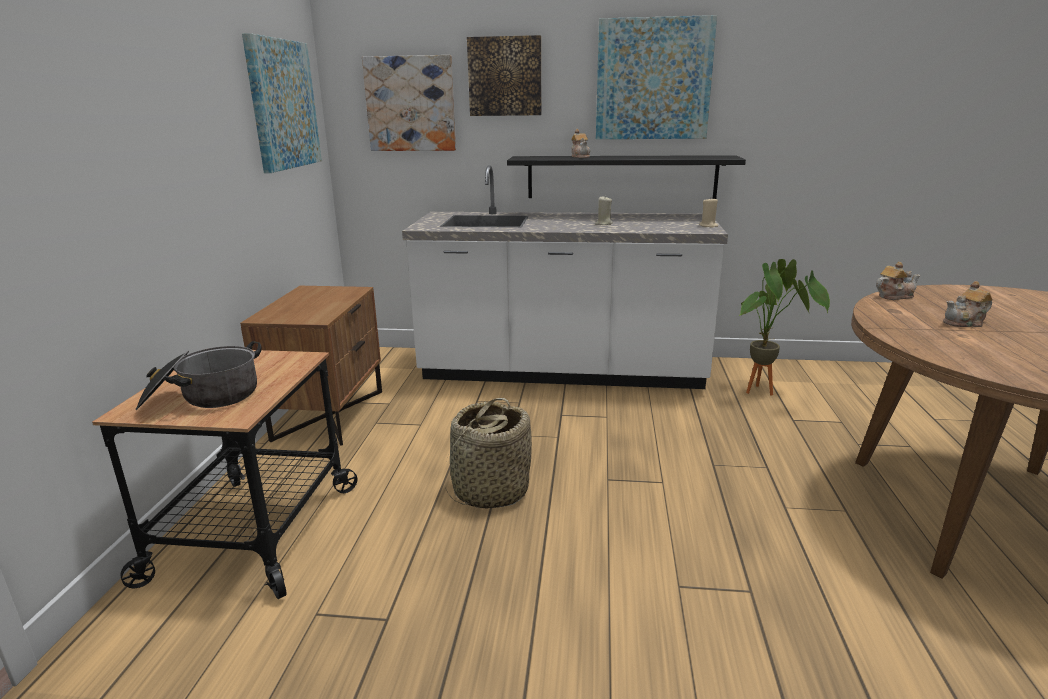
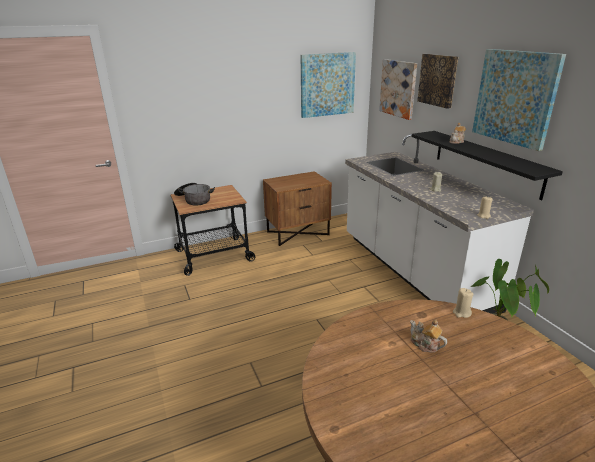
camera: 60 degrees right, 5 degrees up
basket [444,398,532,509] -> none
teapot [876,262,920,300] -> beige candle [453,288,474,318]

